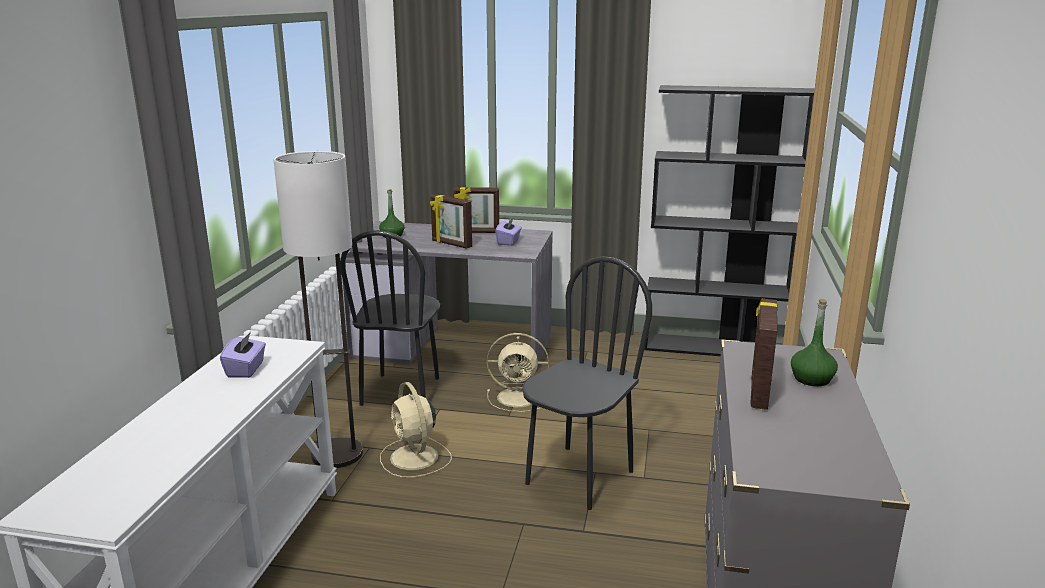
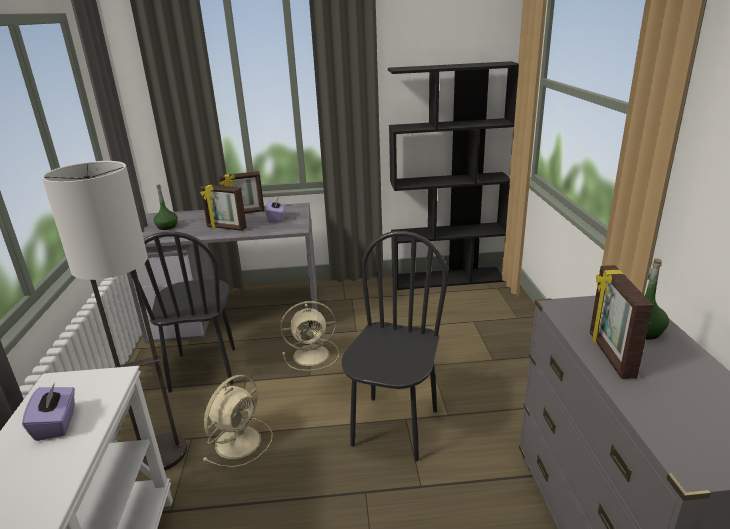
camera: 15 degrees left, 5 degrees up
beige fan [380,382,452,477] -> beige fan turned 105 degrees counterclockwise [203,375,273,467]

